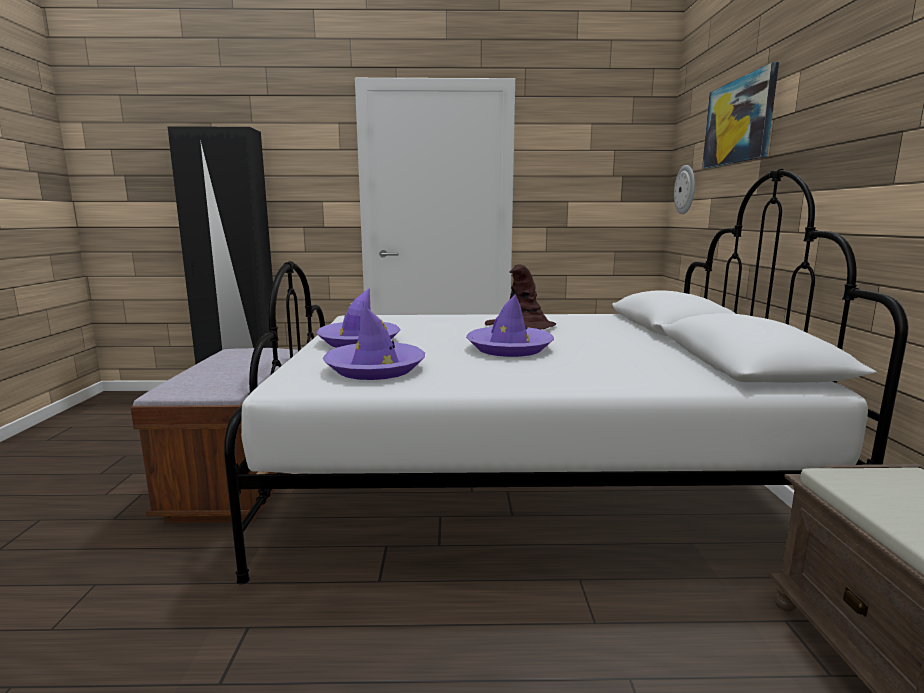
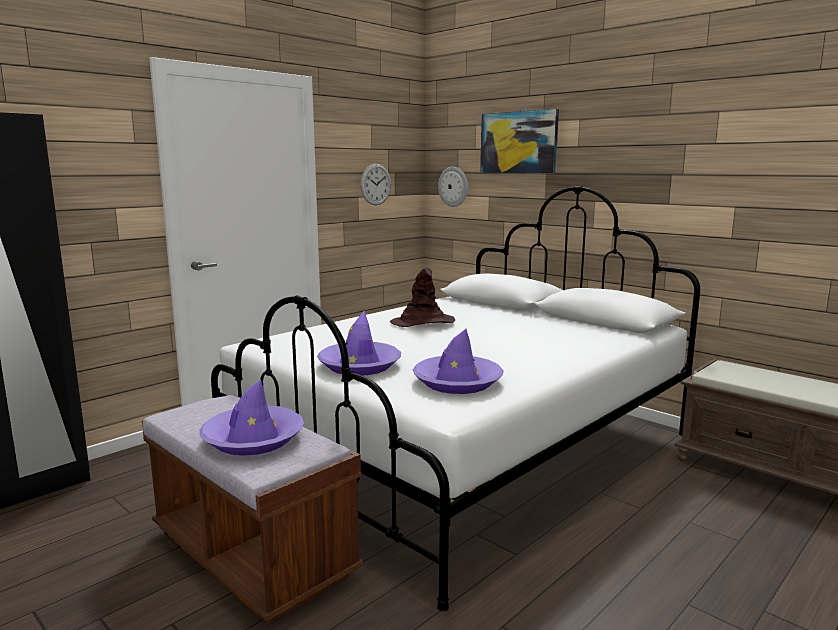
camera: 45 degrees left, 0 degrees up
purple hat [466,294,554,357] -> purple hat moved to [200,380,304,456]
none -> wall clock [360,164,391,206]

